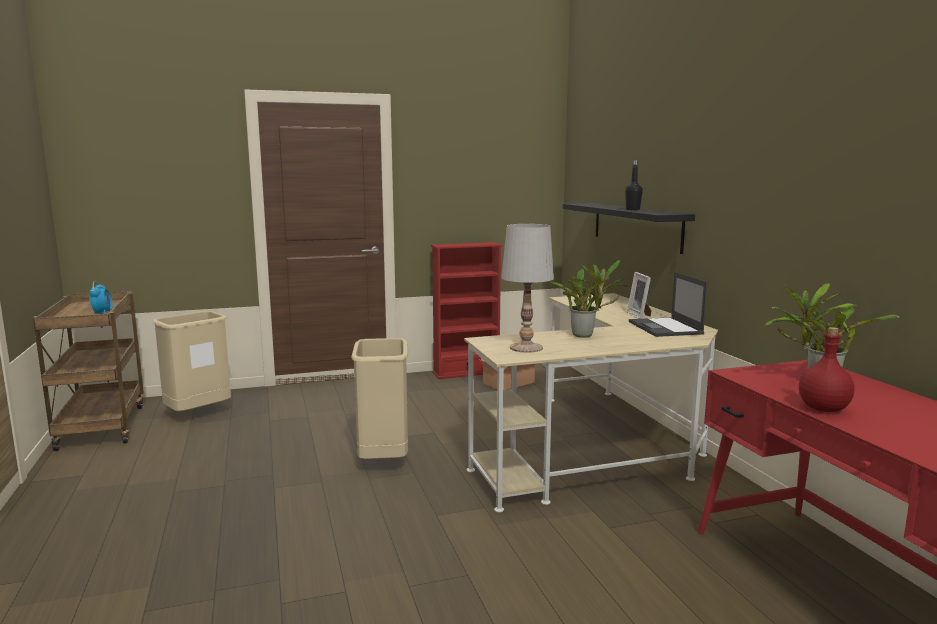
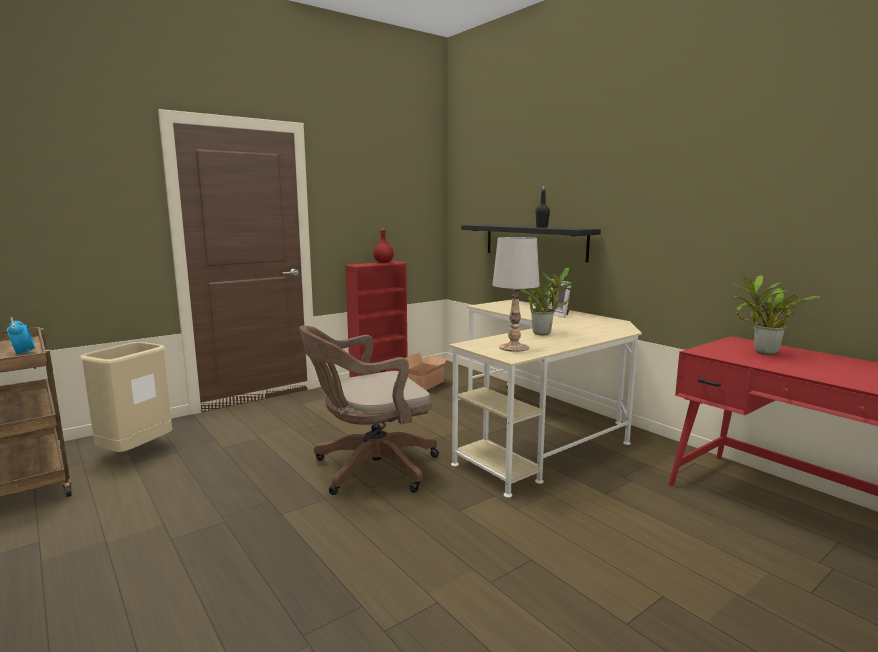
camera: 20 degrees left, 0 degrees up
beige trash can [351,338,408,459] -> brown office chair [300,325,439,495]
laptop [629,272,708,337] -> none
red bottle [799,327,854,412] -> red bottle moved to [373,227,394,263]

